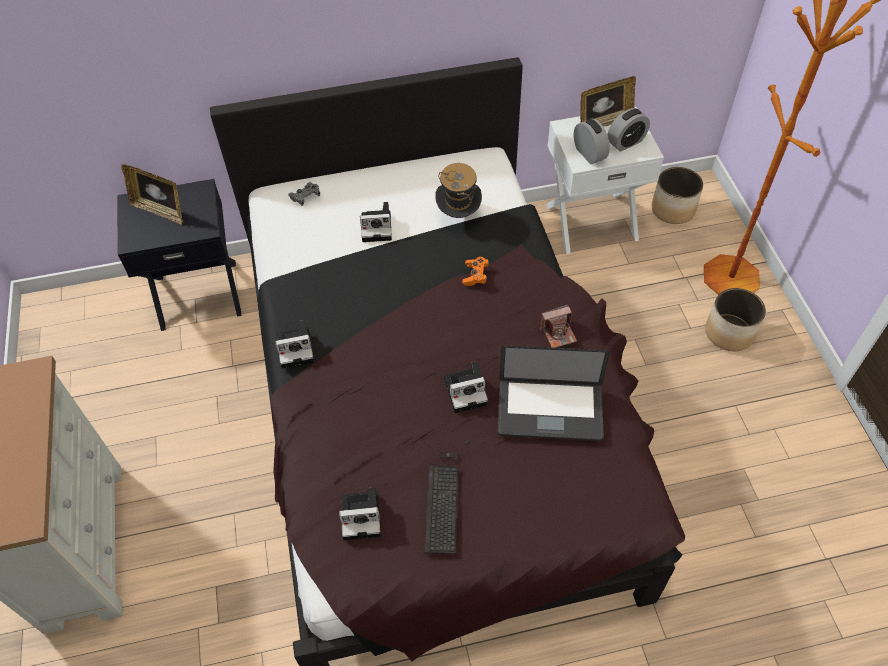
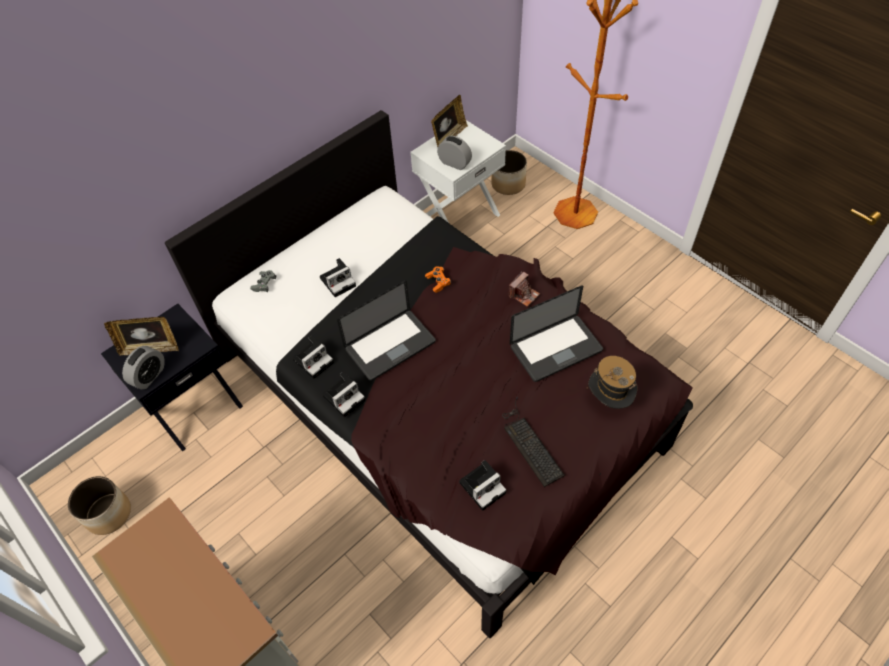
camera: 30 degrees left, 0 degrees up
hat [435,163,482,218] -> hat moved to [588,356,638,409]
camera [444,361,488,413] -> camera moved to [292,336,334,379]
alarm clock [607,108,650,152] -> alarm clock moved to [122,346,165,389]
planter [705,288,766,351] -> planter moved to [68,476,131,535]
none -> laptop [337,281,436,381]

